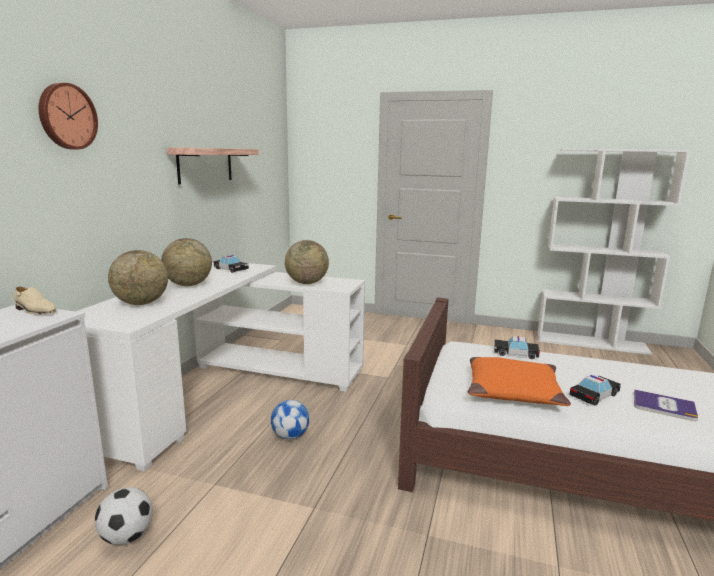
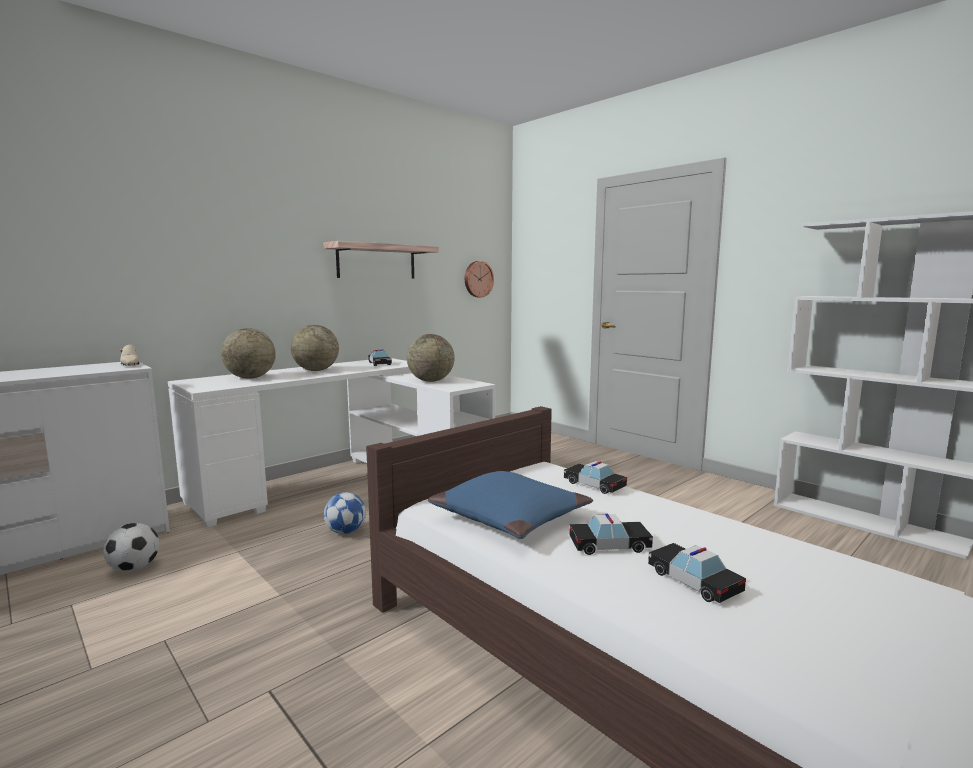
camera: 30 degrees right, 5 degrees down
wall clock [38,83,98,150] -> wall clock moved to [465,261,494,298]
orange pillow [468,357,571,406] -> blue pillow [428,471,593,539]
book [634,389,698,421] -> toy car [648,543,746,603]

